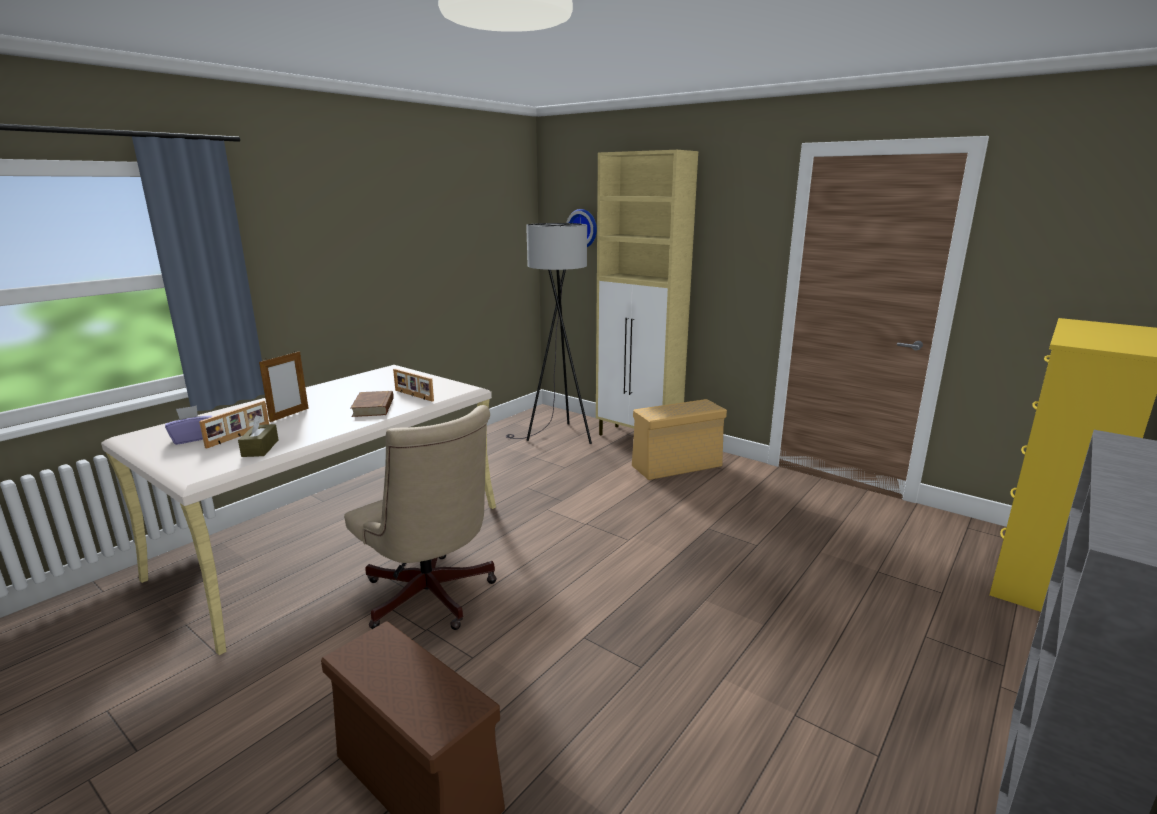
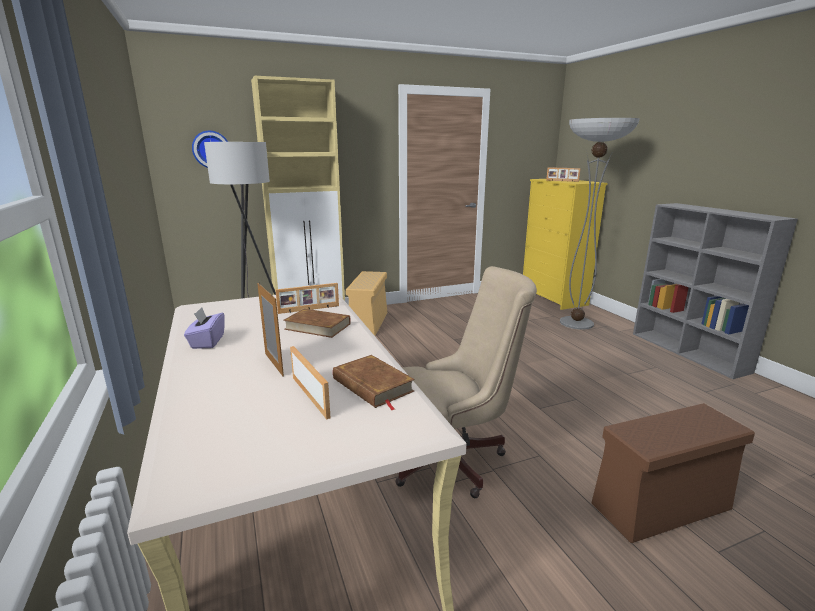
camera: 60 degrees left, 0 degrees up
purple tissue box [165,405,213,445] -> purple tissue box moved to [184,307,225,349]
brown tissue box [238,415,279,457] -> brown book [333,355,415,410]
none -> picture frame [546,167,581,182]
none -> floor lamp [560,118,640,330]

